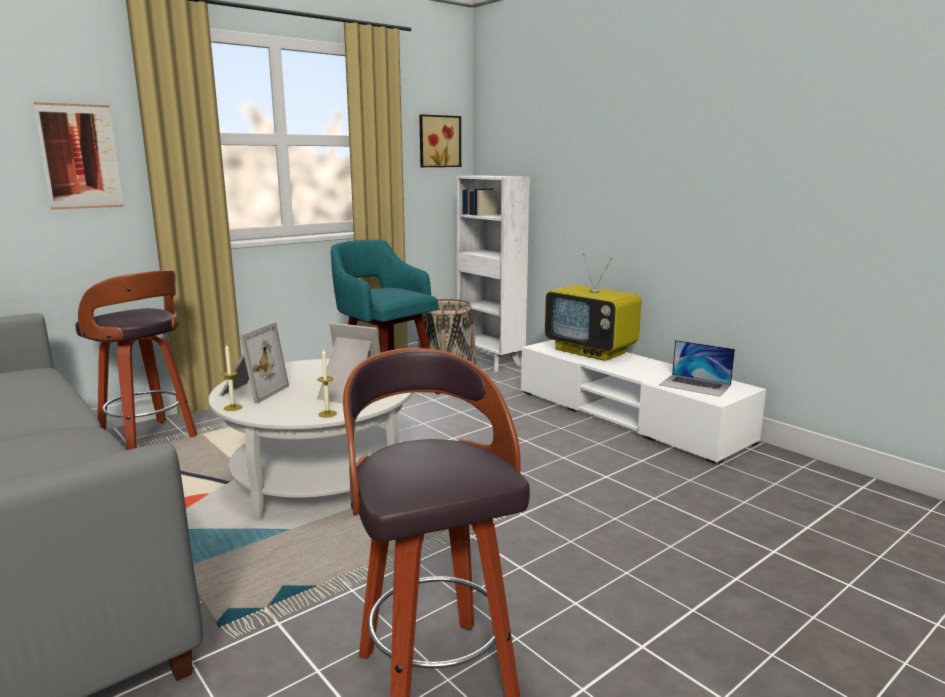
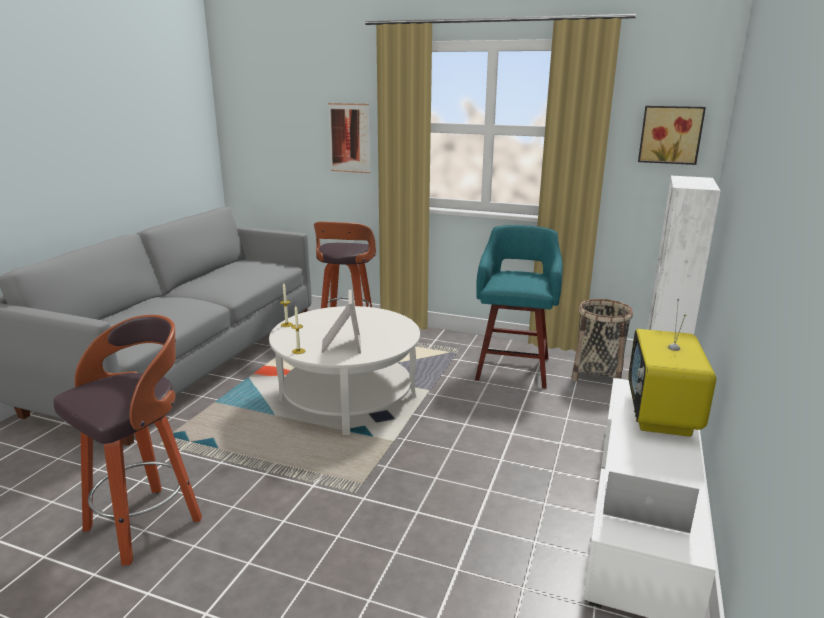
camera: 60 degrees right, 5 degrees up
picture frame [219,322,289,403] -> none
laptop [659,340,735,397] -> laptop turned 105 degrees clockwise [603,471,699,533]

